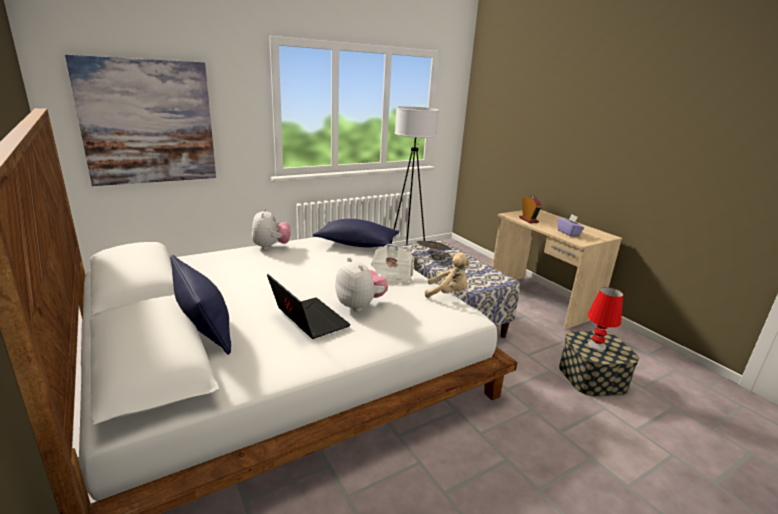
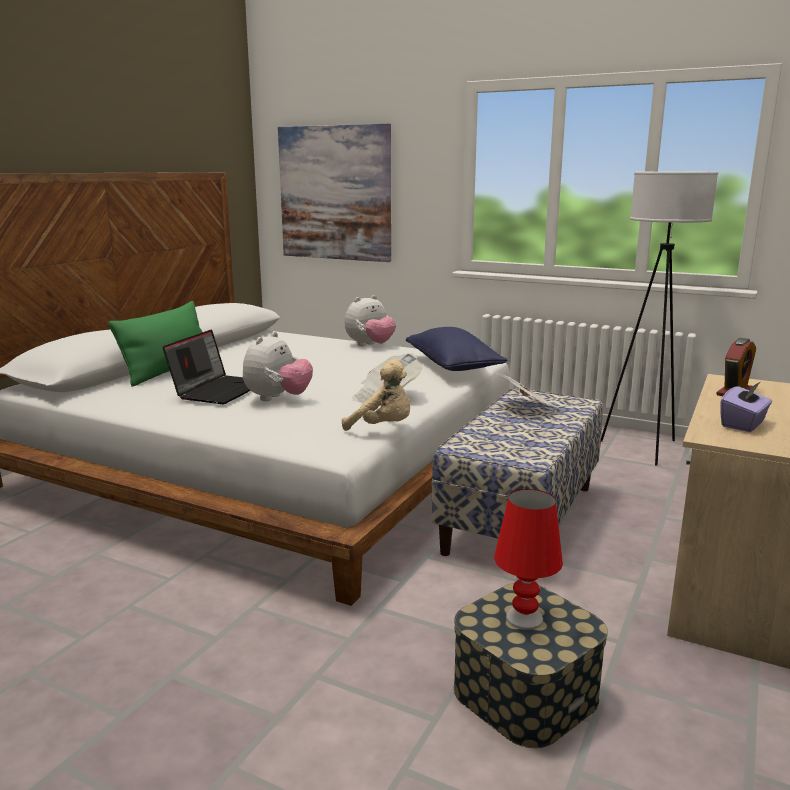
camera: 60 degrees right, 5 degrees down
blue pillow [170,255,231,354] -> green pillow [108,301,202,387]
beige plush toy [425,253,470,298] -> beige plush toy turned 45 degrees counterclockwise [342,359,410,431]

